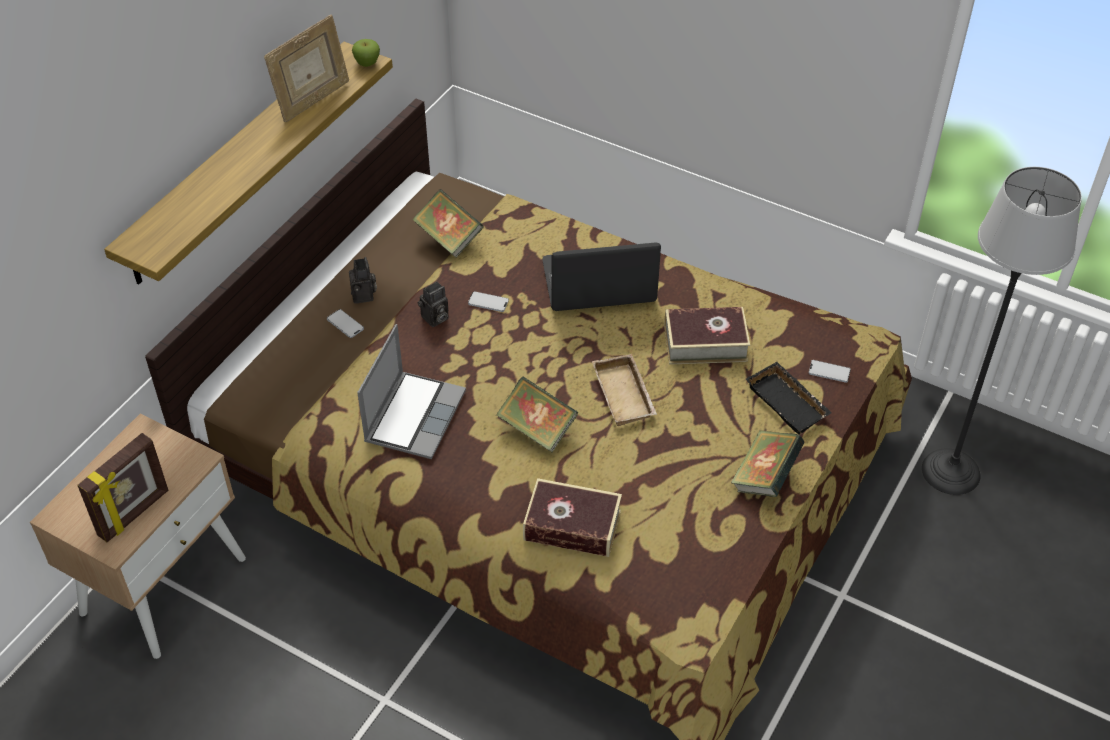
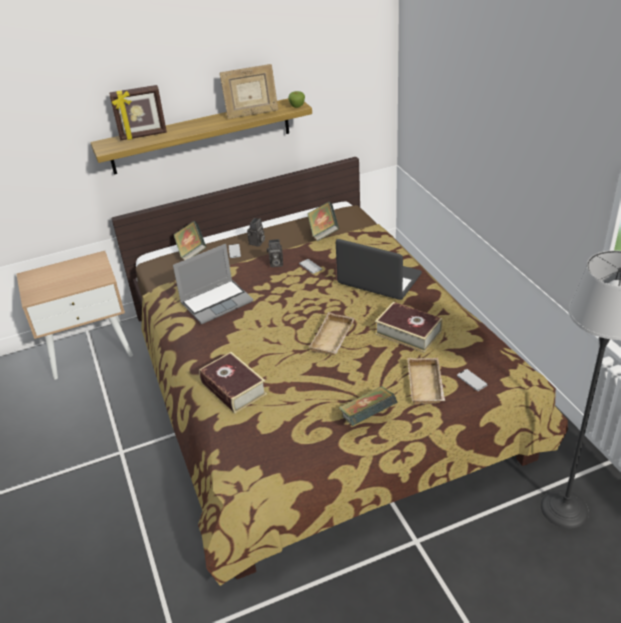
camera: 40 degrees right, 10 degrees down
picture frame [77,433,168,542] -> picture frame moved to [109,85,167,140]
book [496,376,578,453] -> book moved to [174,221,206,260]
black tray [746,362,832,435] -> beige tray [407,358,445,405]

